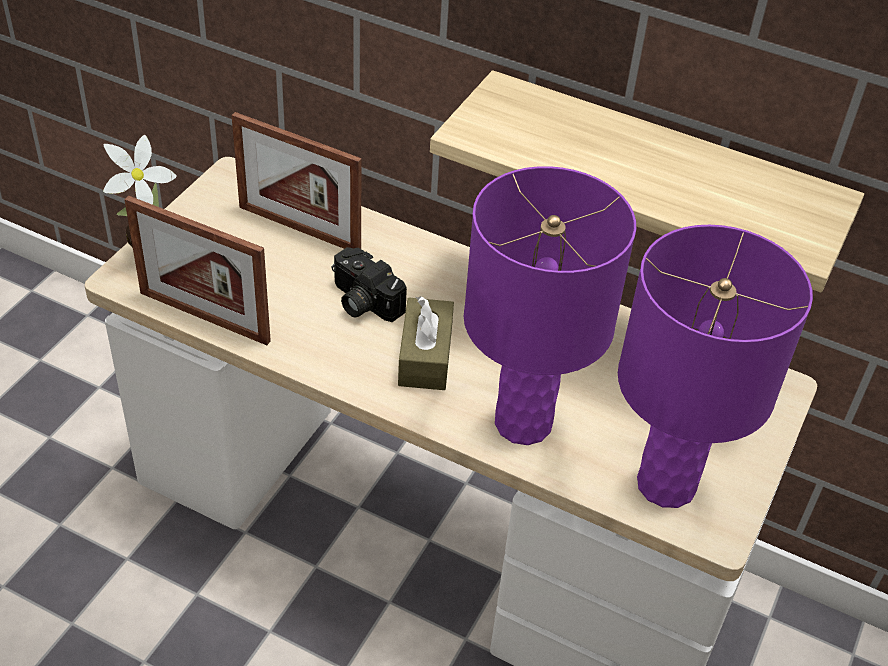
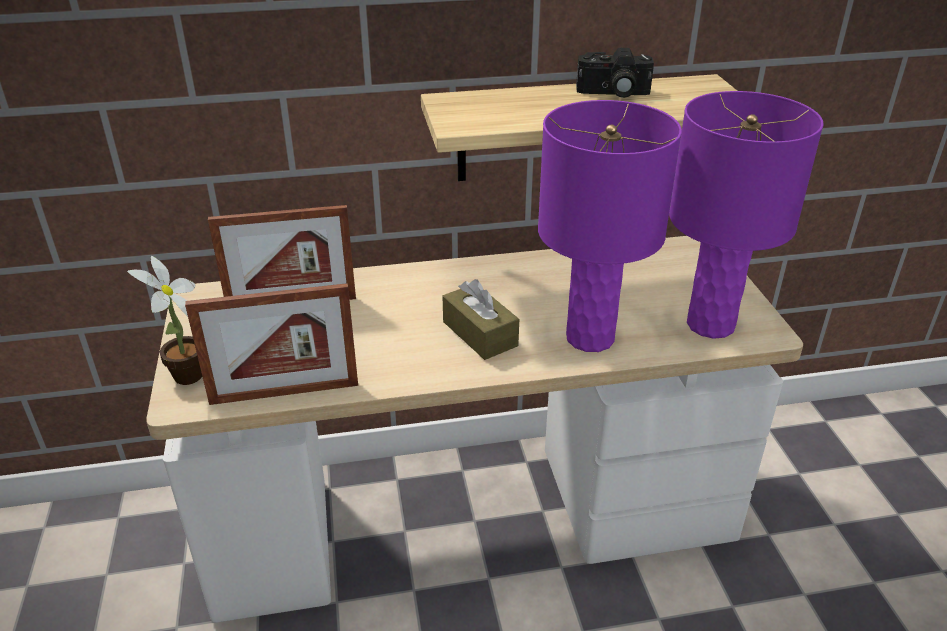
camera: 35 degrees left, 10 degrees down
camera [332,247,407,322] -> camera moved to [576,48,654,98]

